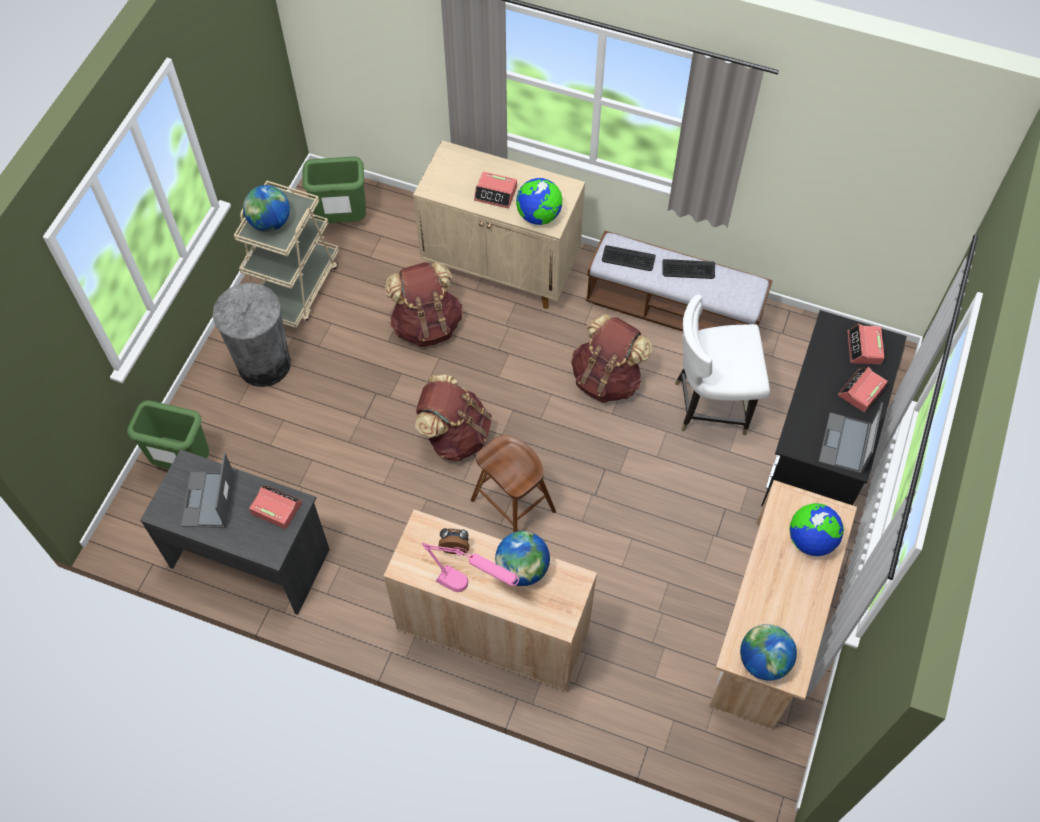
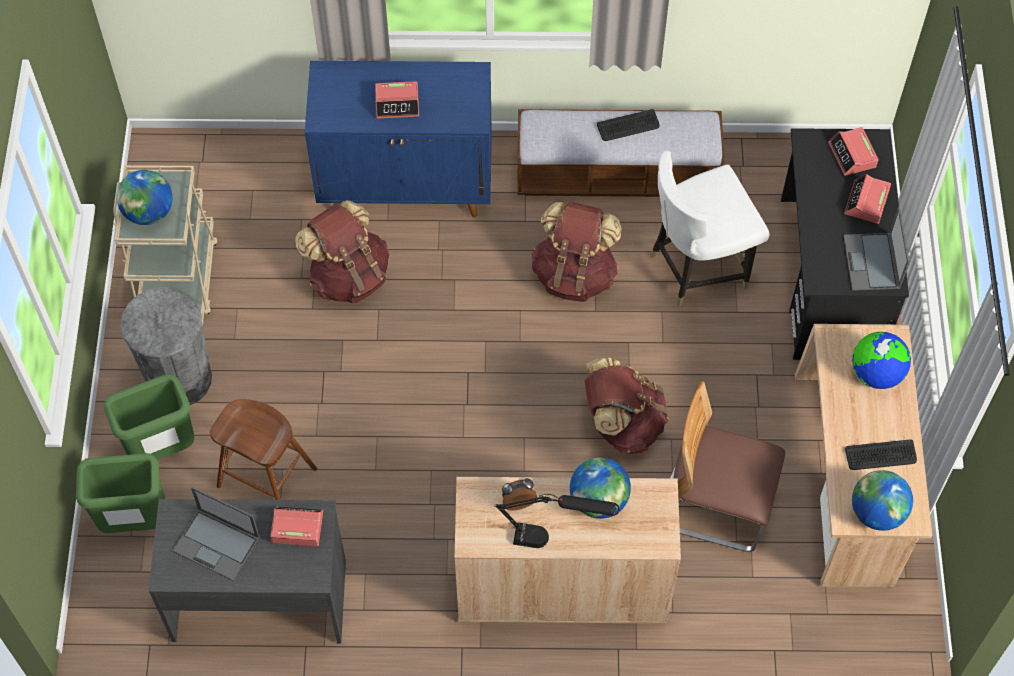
camera: 20 degrees left, 0 degrees up
laptop [181,453,234,528] -> laptop turned 45 degrees counterclockwise [173,487,260,581]
green trash can [303,157,366,223] -> green trash can moved to [104,374,195,460]
beige cabinet [413,140,585,309] -> blue cabinet [305,61,492,218]
brown backpack [415,374,492,461] -> brown backpack moved to [584,357,669,454]
pink table lamp [422,542,519,592] -> black table lamp [495,494,620,548]
brown stool [471,435,556,533] -> brown stool moved to [210,399,317,500]
globe [516,178,563,225] -> none
keyboard [602,245,656,271] -> keyboard moved to [845,439,917,470]
none -> chair [671,381,785,552]

